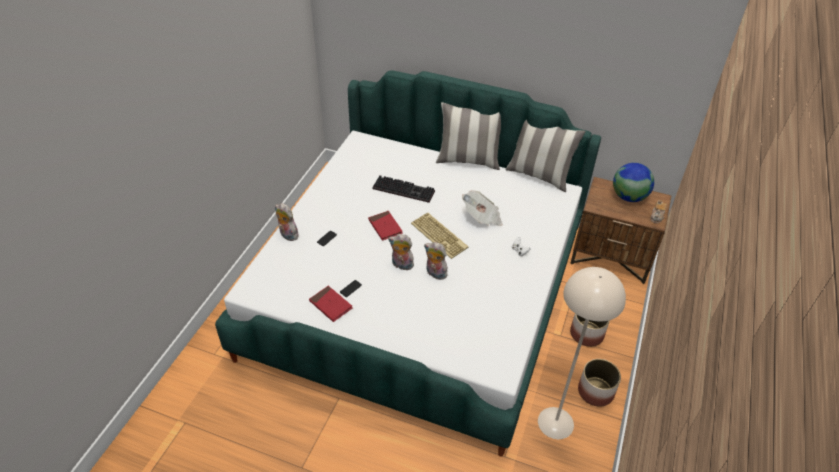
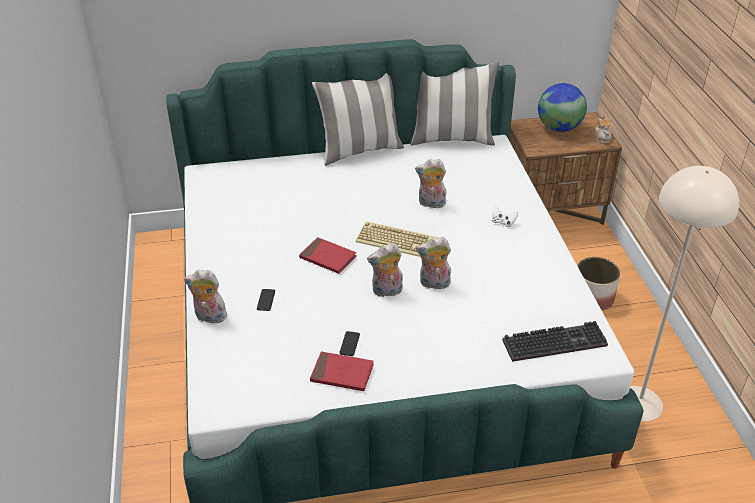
camera: 30 degrees left, 5 degrees down
keyboard [372,175,435,203] -> keyboard moved to [502,321,608,362]
newspaper [462,191,503,226] -> plush toy [415,159,447,208]
planter [578,359,621,407] -> none

